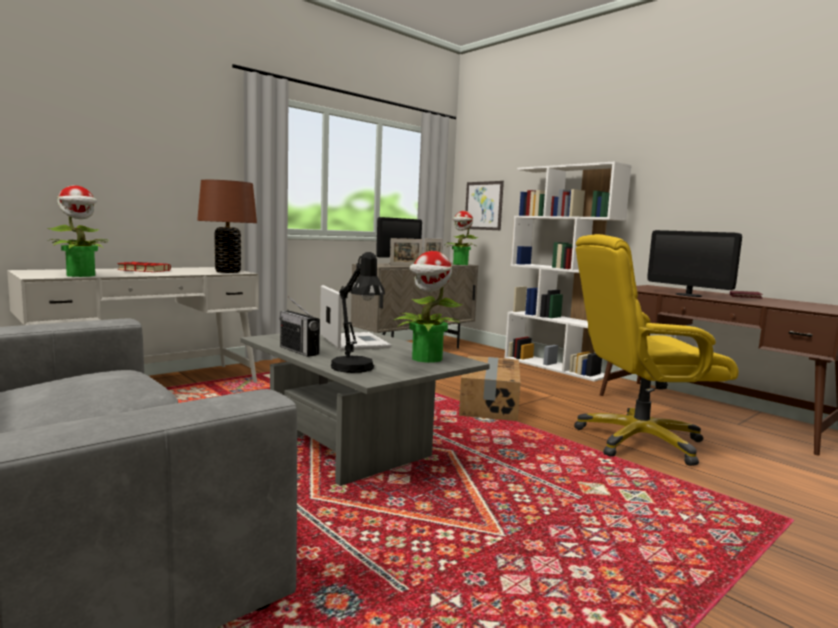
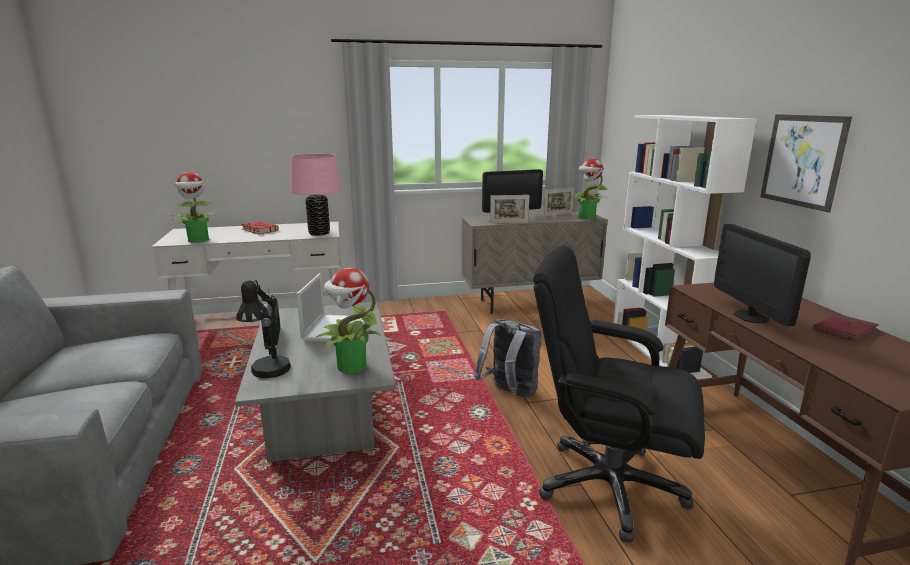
camera: 30 degrees right, 10 degrees up
brown table lamp [197,180,257,273] -> pink table lamp [290,154,341,236]
cardboard box [459,356,521,422] -> grey backpack [474,319,542,398]
picture [465,181,504,230] -> picture moved to [760,114,852,213]
yellow office chair [574,234,739,466] -> black office chair [533,245,705,542]

